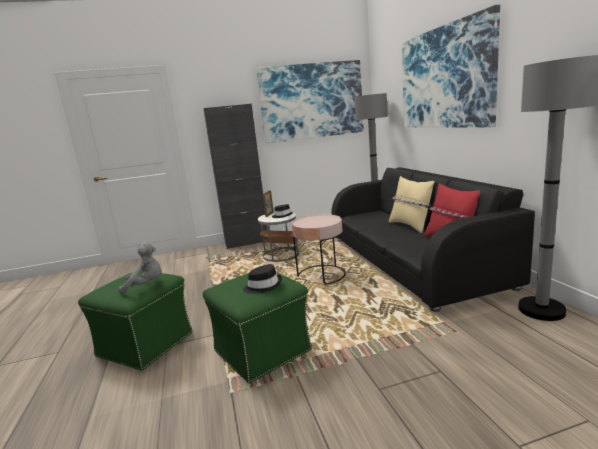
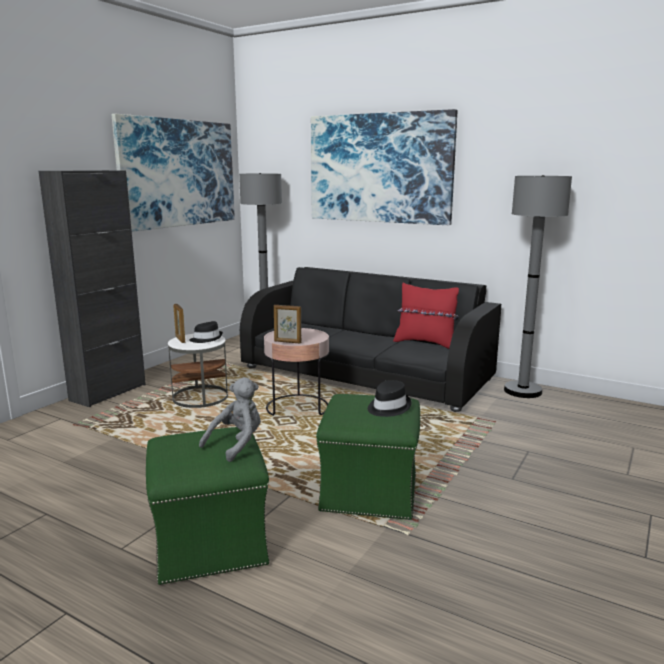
camera: 45 degrees left, 0 degrees up
beige pillow [389,176,435,233] -> none
none -> picture frame [274,305,301,343]

